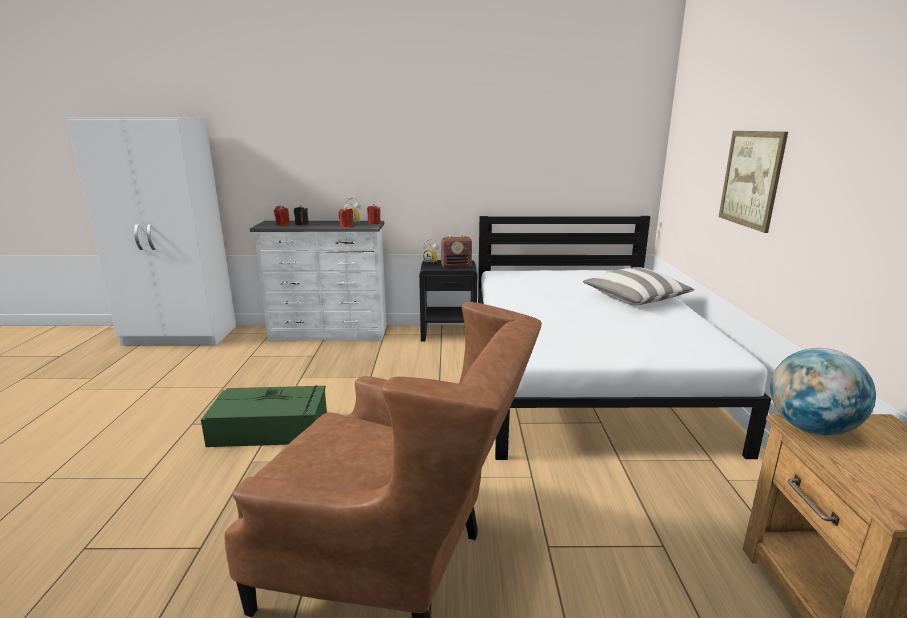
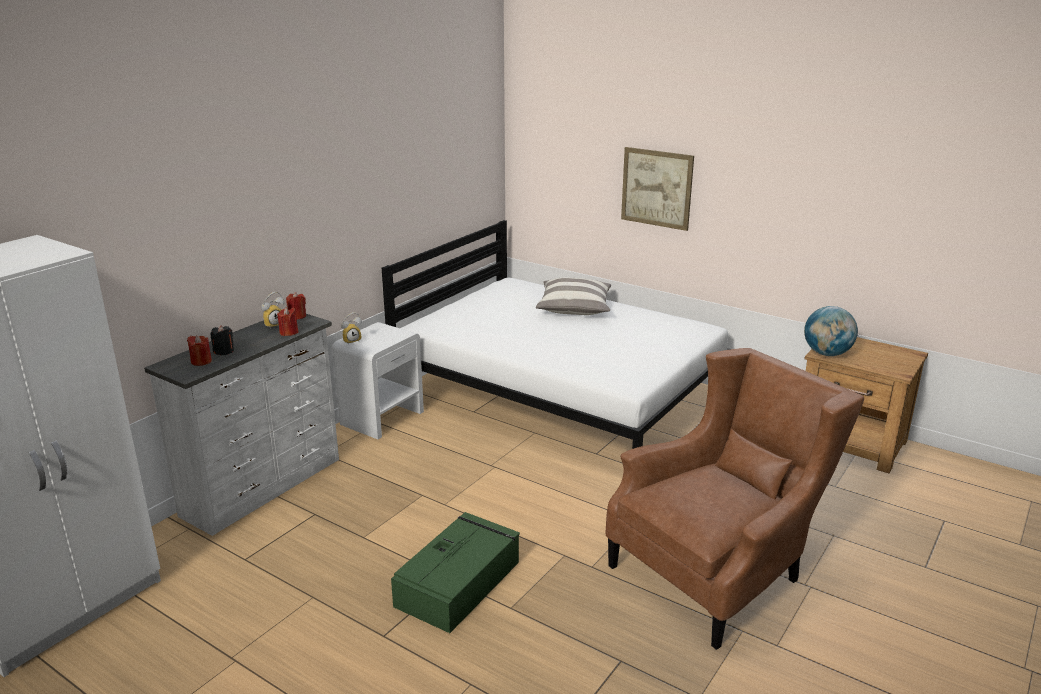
camera: 55 degrees left, 5 degrees up
black nightstand [419,260,477,341] -> white nightstand [332,322,424,440]
radio [441,235,472,268] -> none

